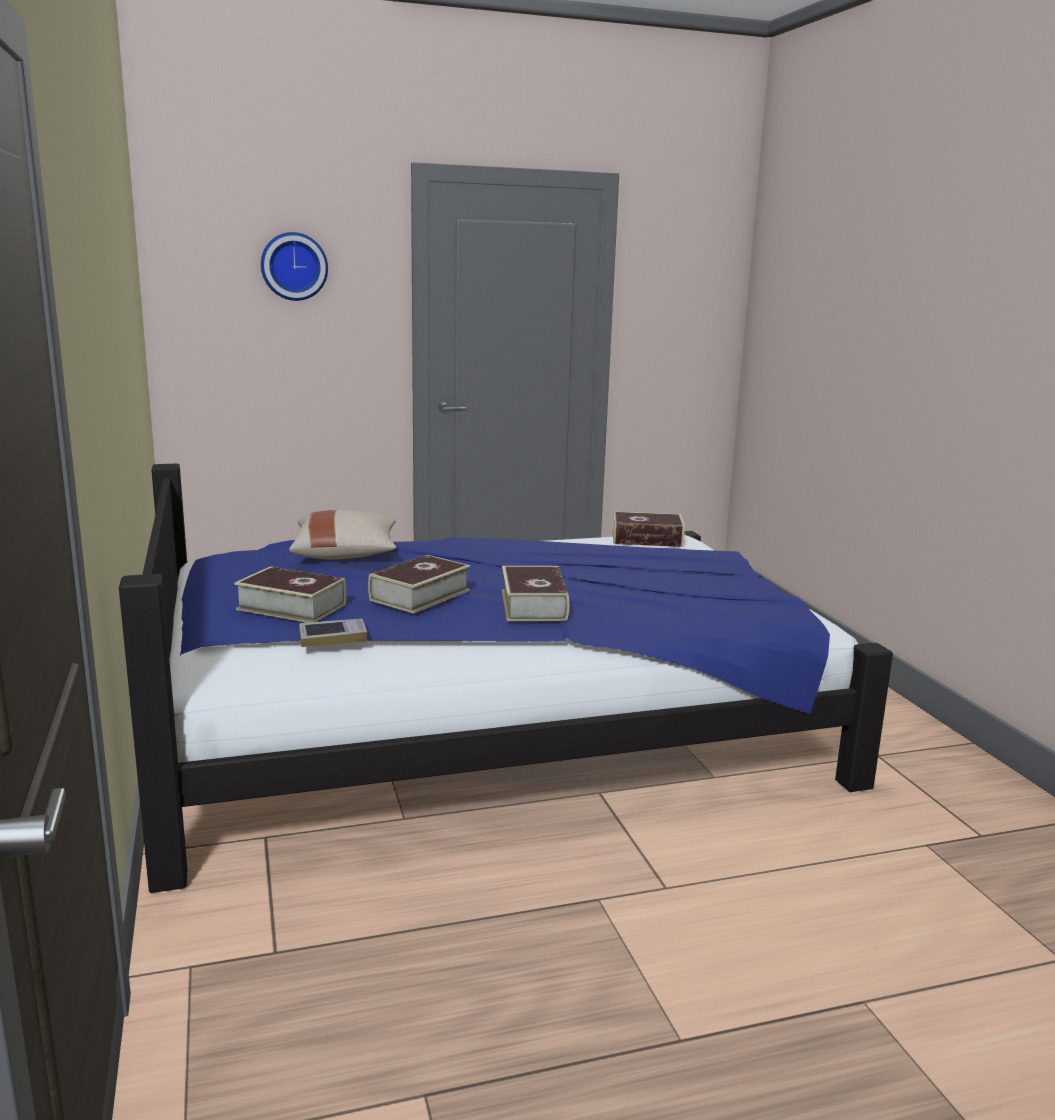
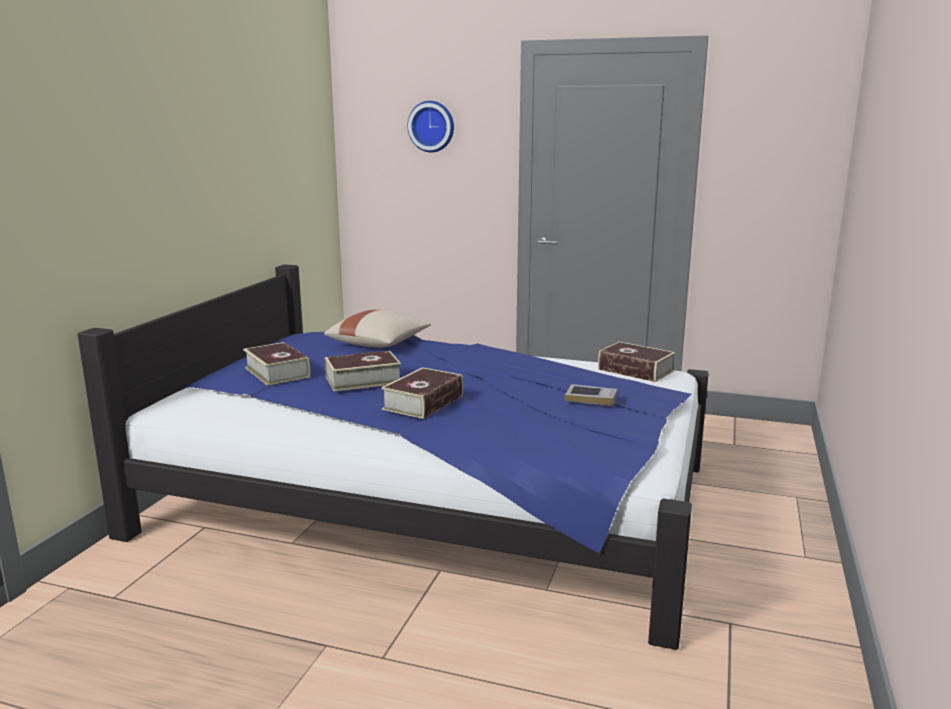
camera: 35 degrees right, 0 degrees up
book [299,618,367,647] -> book moved to [565,384,617,406]

